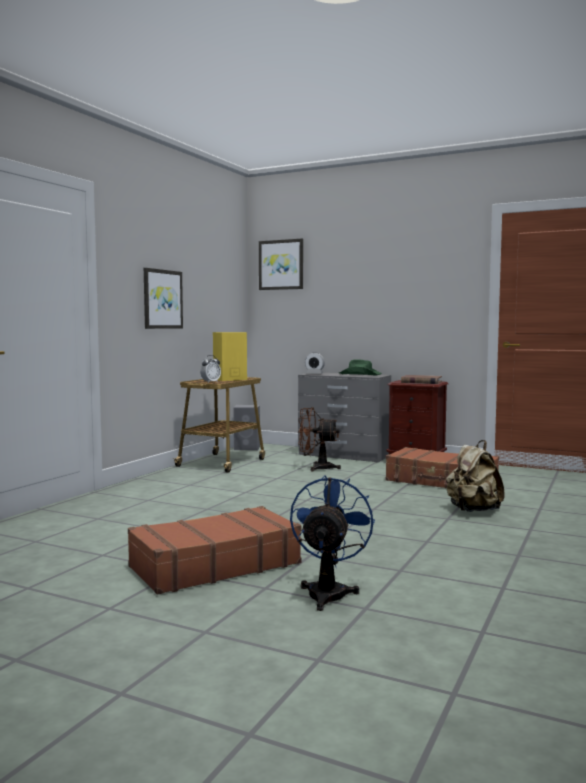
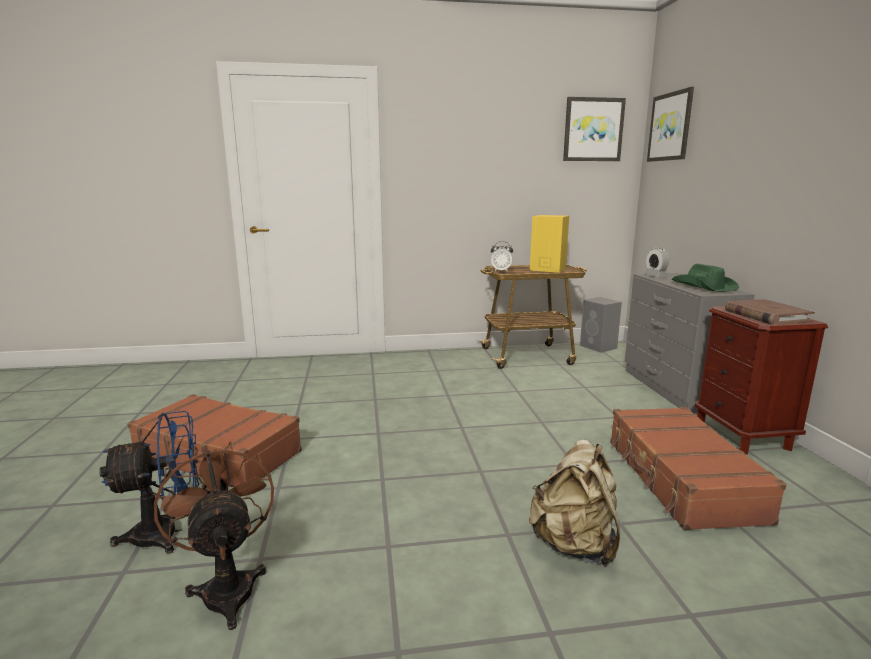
camera: 55 degrees right, 10 degrees up
picture [144,268,183,329] -> picture moved to [563,97,626,161]
brown fan [298,407,341,472] -> brown fan moved to [154,441,274,630]

